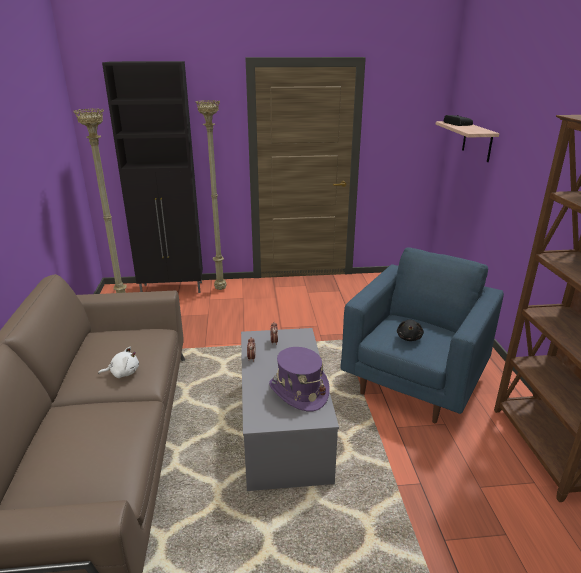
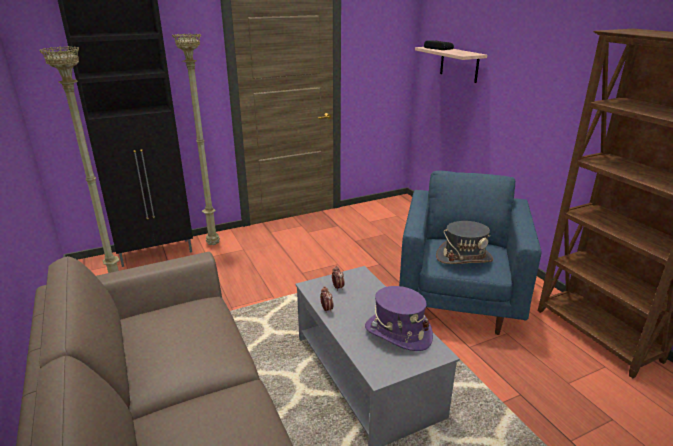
camera: 20 degrees left, 0 degrees up
white plush toy [98,347,139,378] -> none
black plush toy [397,320,424,341] -> grey hat [436,221,493,264]

